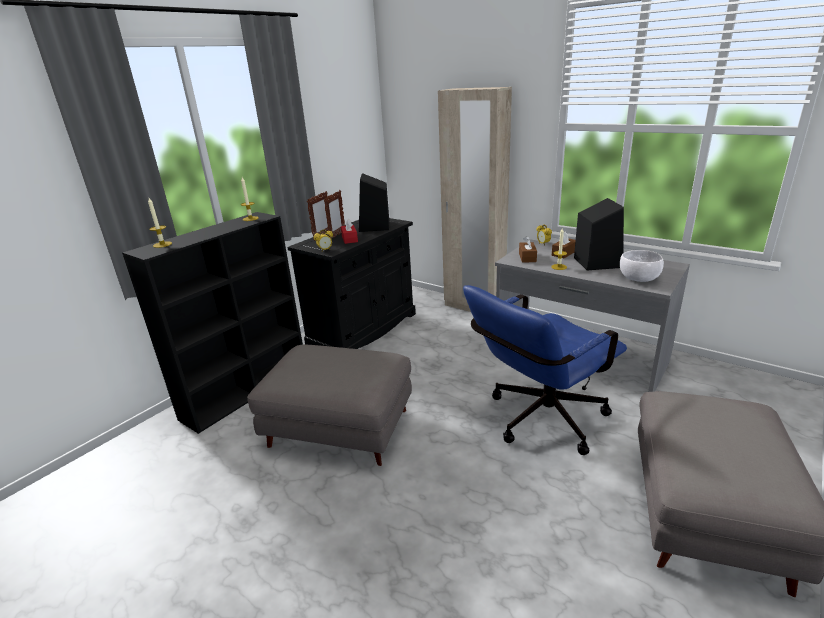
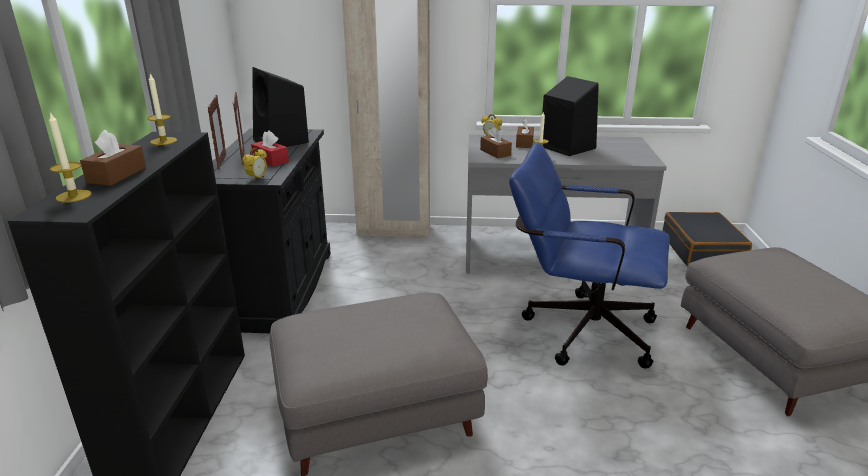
camera: 35 degrees left, 0 degrees up
blue office chair [463,285,627,455] -> blue office chair turned 90 degrees clockwise [509,142,670,369]
white bowl [620,250,664,282] -> none
none -> brown tissue box [80,130,146,186]
none -> black suitcase [663,212,752,267]

